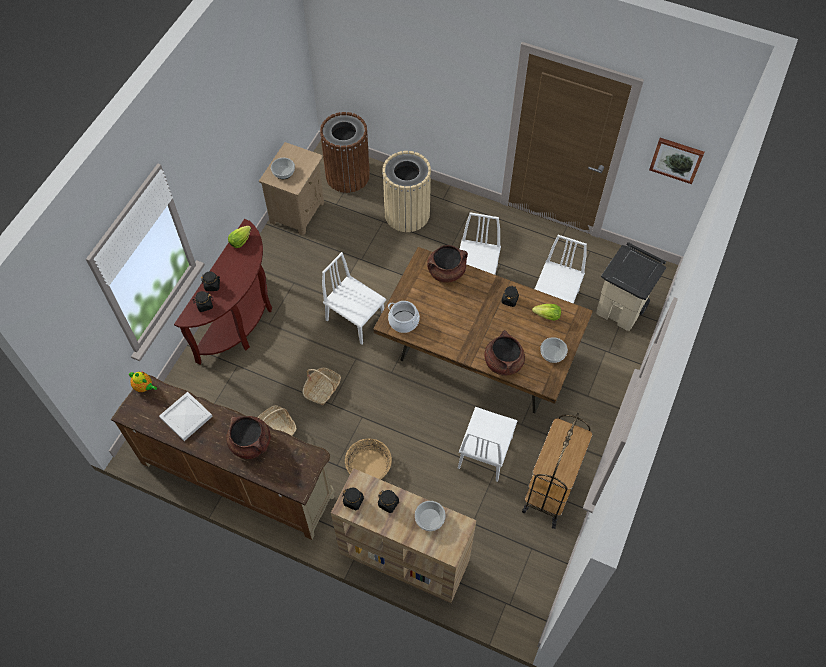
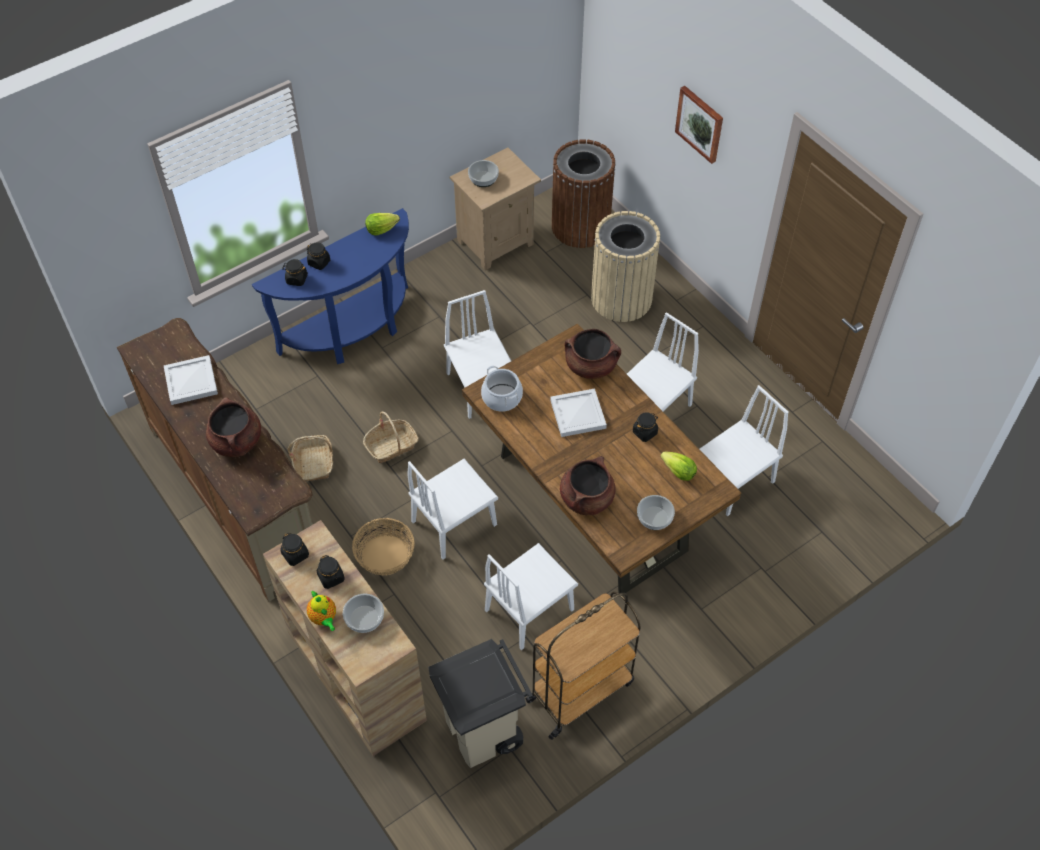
camera: 30 degrees right, 5 degrees down
teapot [129,371,157,392] -> teapot moved to [307,590,336,631]
brown console table [174,219,272,364] -> blue console table [252,208,409,364]
beige trash can [596,242,666,331] -> beige trash can moved to [428,639,533,768]
picture [649,138,704,184] -> picture moved to [675,86,723,164]
none -> white chair [407,458,498,560]
none -> white tray [550,389,607,437]

